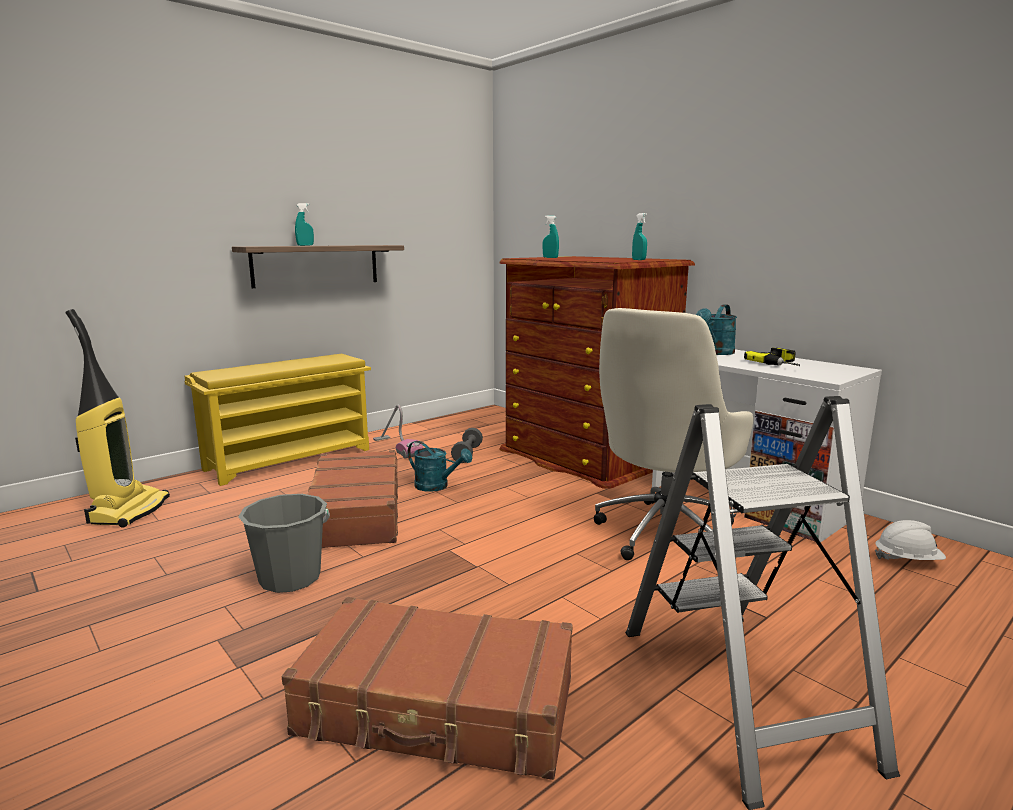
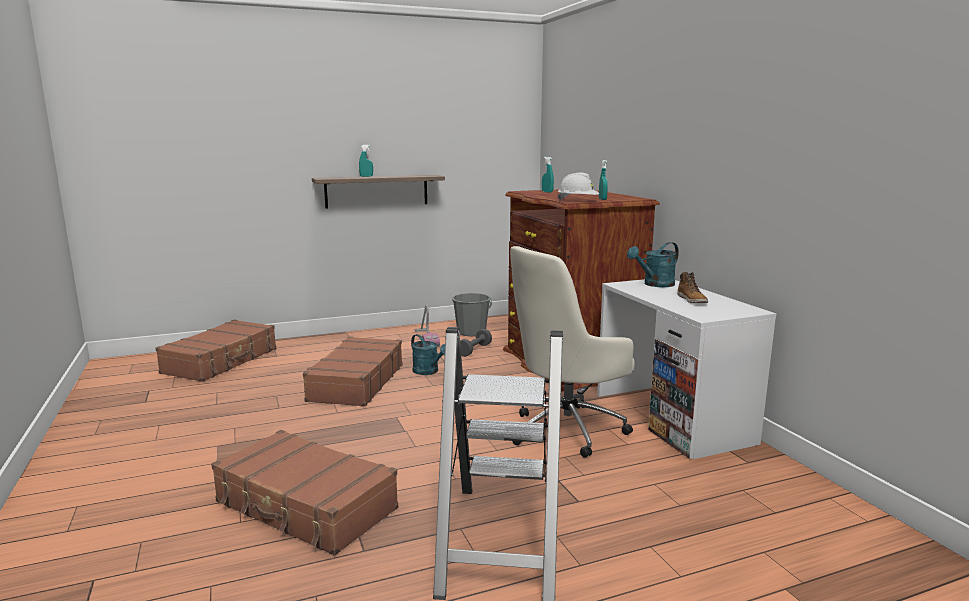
camera: 20 degrees right, 0 degrees up
vacuum cleaner [65,309,170,528] -> brown suitcase [155,320,276,382]
yellow shoe rack [185,354,371,486] -> none
grey bucket [238,494,330,593] -> grey bucket moved to [452,293,492,336]
power drill [744,348,800,366] -> boot [677,272,708,303]
white hard hat [875,520,946,560] -> white hard hat moved to [557,172,600,200]

